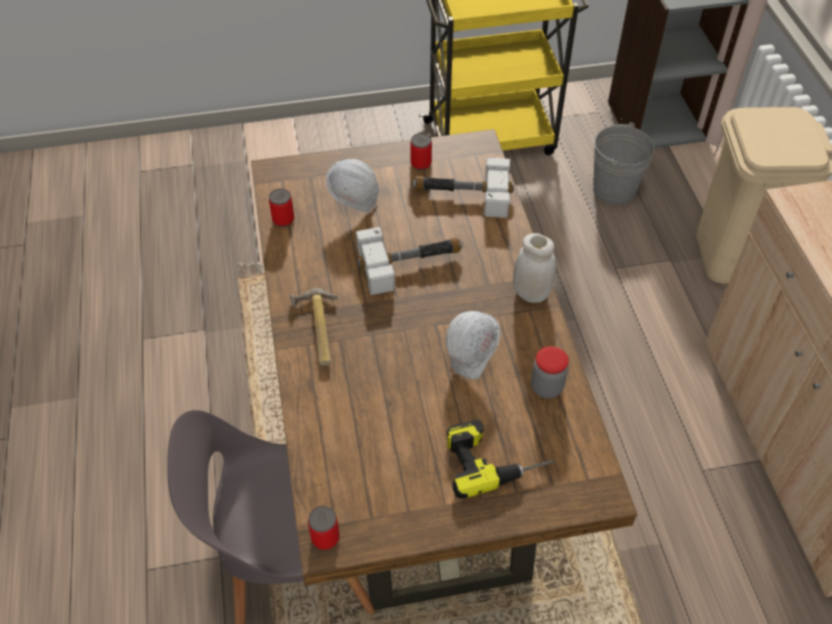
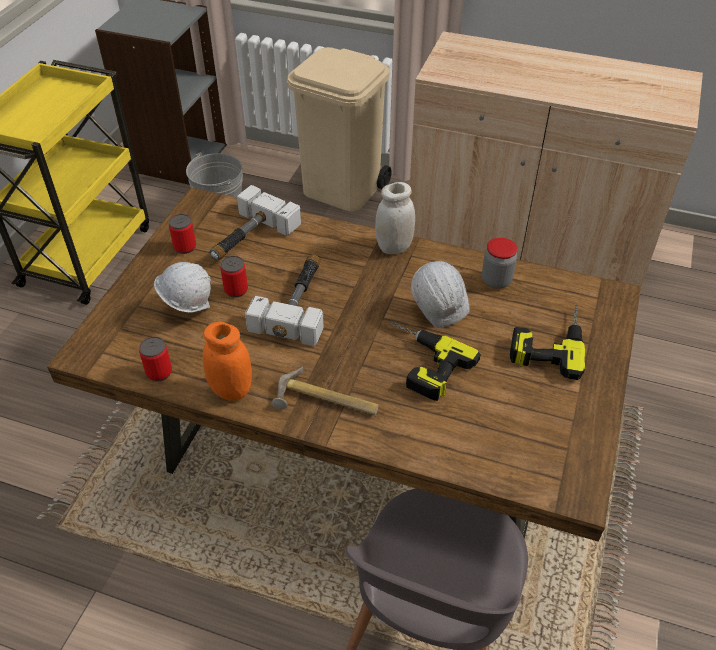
camera: 60 degrees left, 5 degrees down
can [308,506,340,550] -> can moved to [220,256,248,297]
none -> orange jar [203,322,252,401]
none -> power drill [390,322,481,401]

